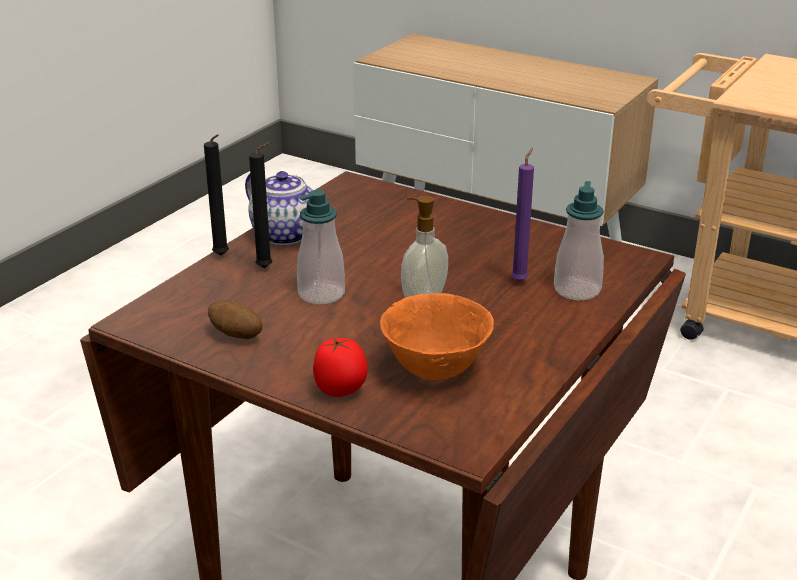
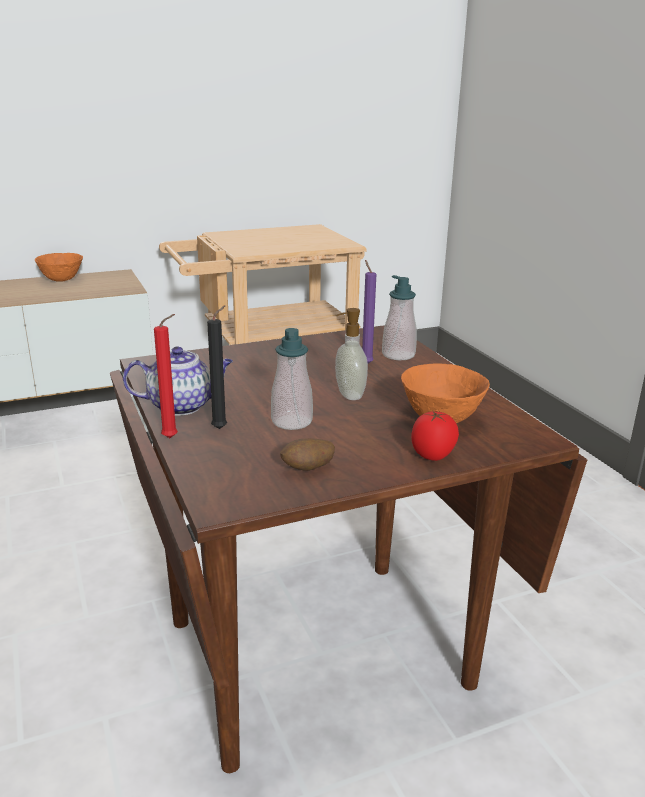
camera: 55 degrees left, 5 degrees down
black candle [204,134,229,255] -> red candle [154,314,178,438]
none -> orange bowl [35,253,83,282]

